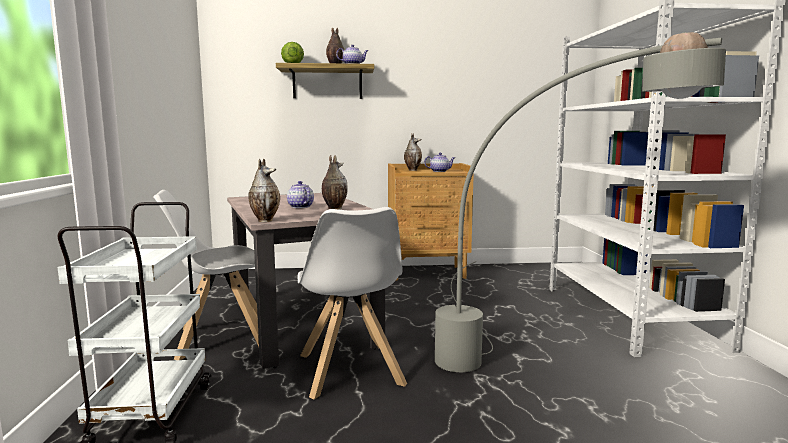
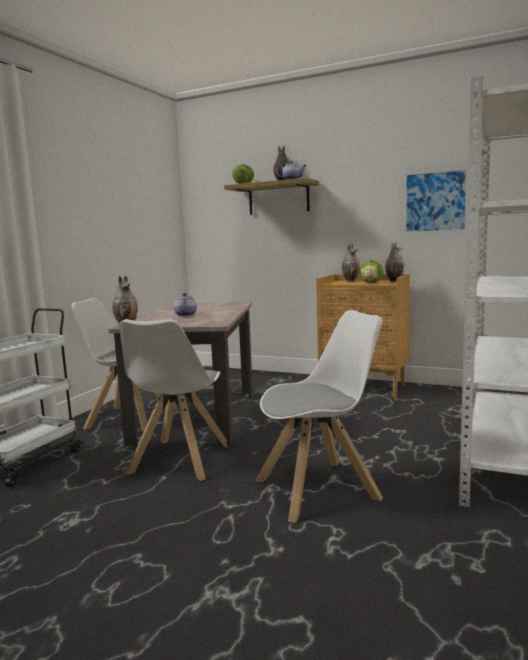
camera: 30 degrees right, 0 degrees up
vase [322,155,348,209] -> vase moved to [385,242,404,282]
teapot [424,153,455,172] -> lettuce [359,260,383,283]
grey floor lamp [435,32,726,372] -> chair [255,310,383,523]
none -> picture [404,168,469,234]

